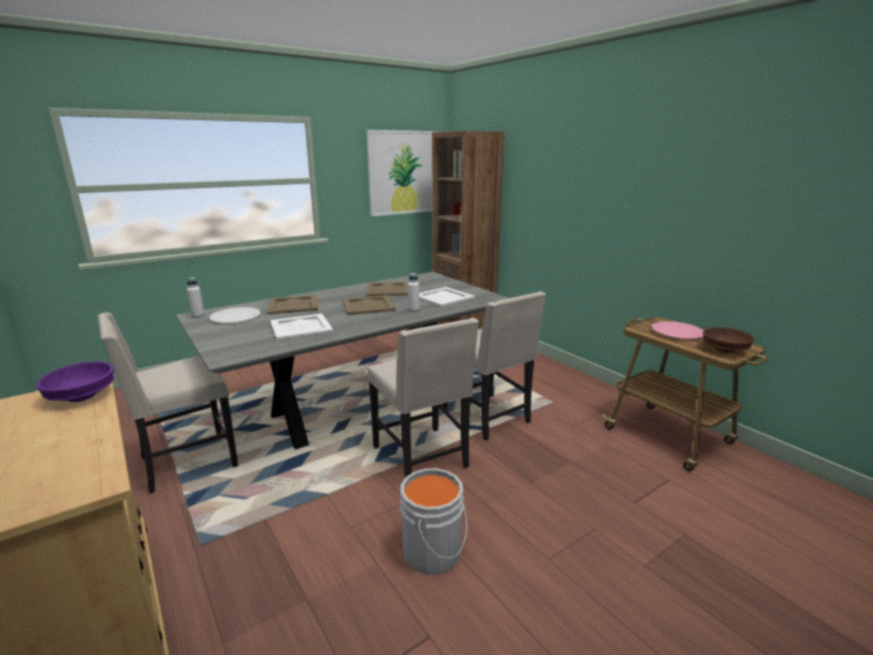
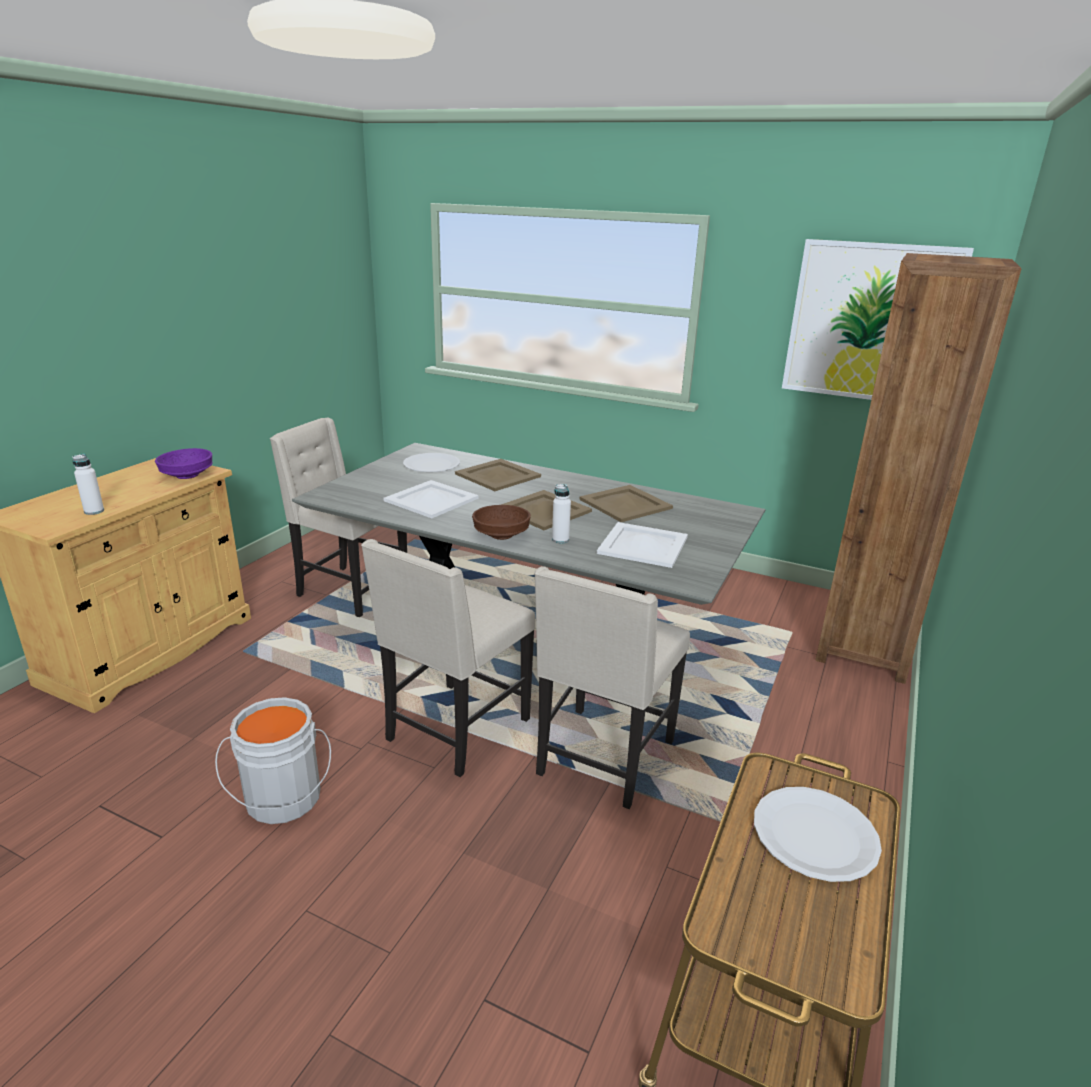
camera: 60 degrees right, 5 degrees up
white bottle [187,277,204,318] -> white bottle moved to [72,454,104,515]
pink plate [652,321,704,339] -> white plate [754,787,882,882]
brown bowl [703,327,754,353] -> brown bowl moved to [472,505,531,540]

